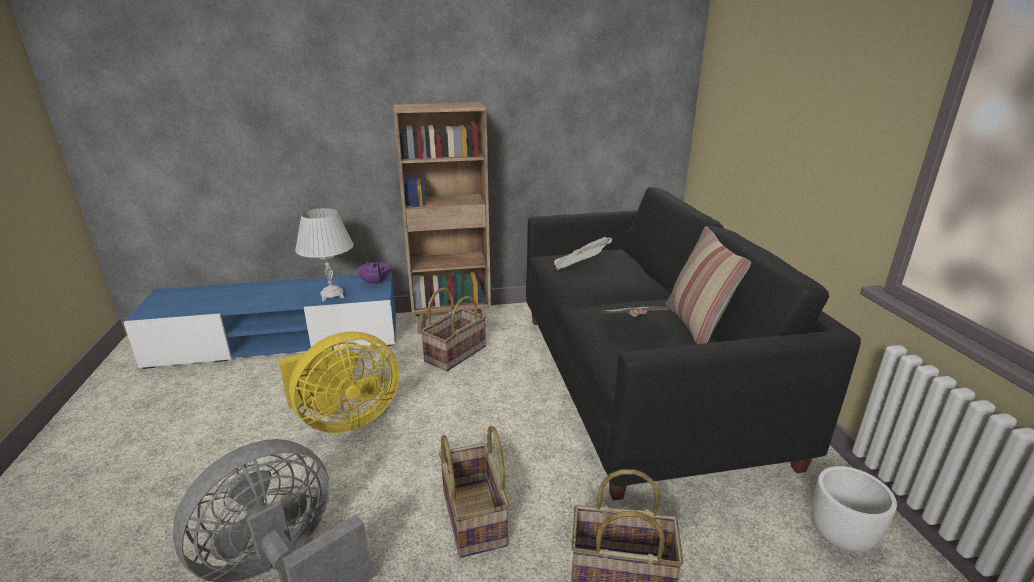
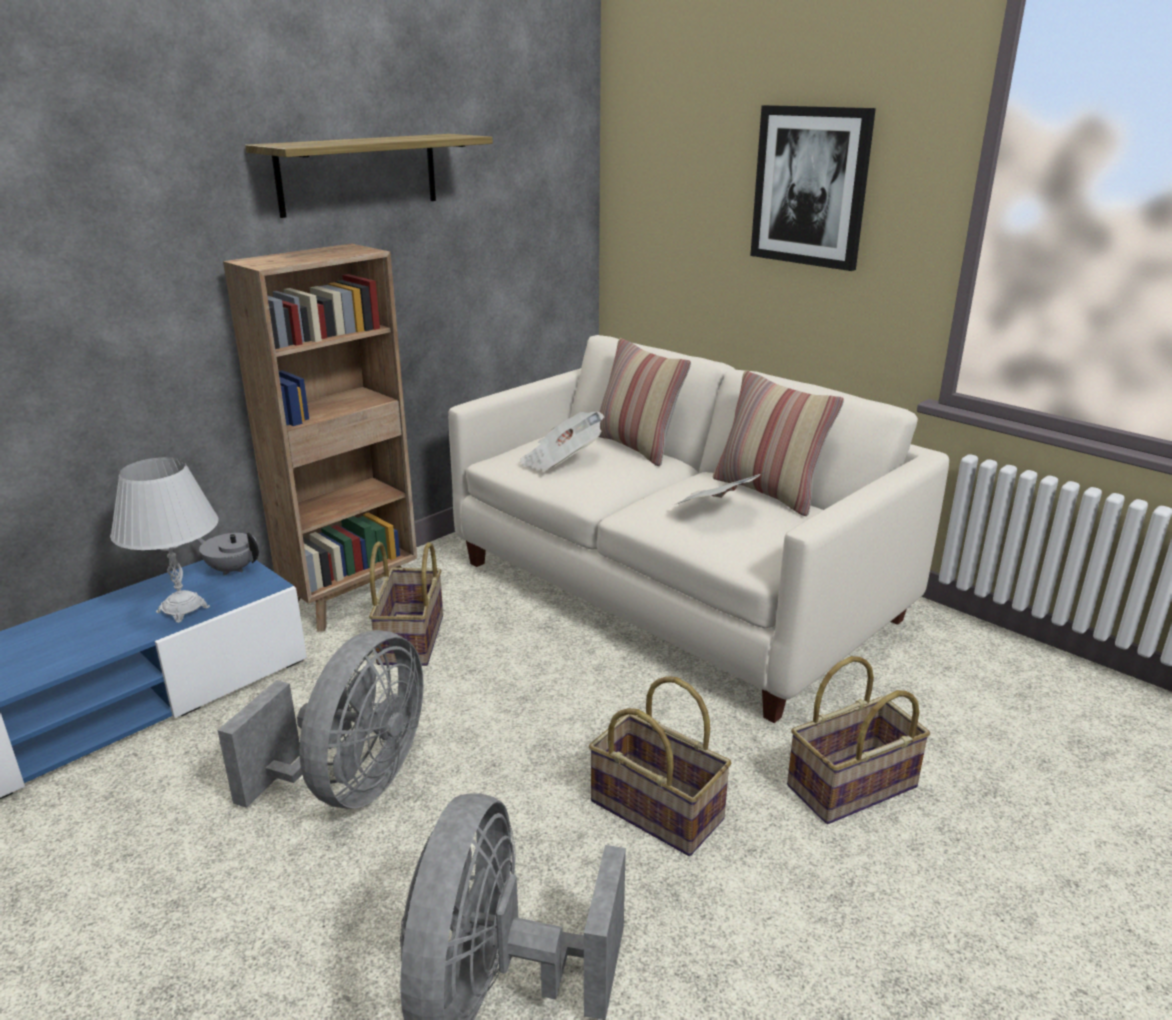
camera: 35 degrees left, 0 degrees up
yellow fan [278,332,399,433] -> grey fan [217,630,424,809]
purple teapot [358,260,390,286] -> grey teapot [196,532,259,576]
black sofa [526,187,861,501] -> white sofa [448,335,949,723]
white planter [812,466,897,552] -> none
none -> shelf [245,134,493,218]
none -> pillow [599,338,691,466]
none -> picture [750,105,876,271]

